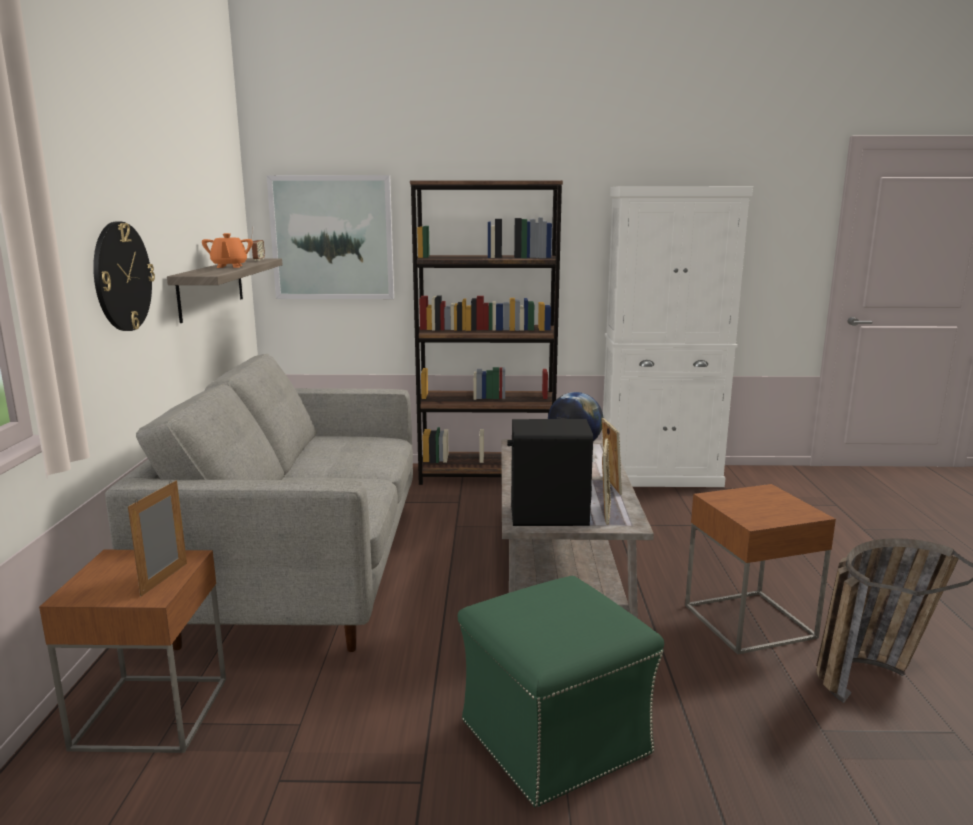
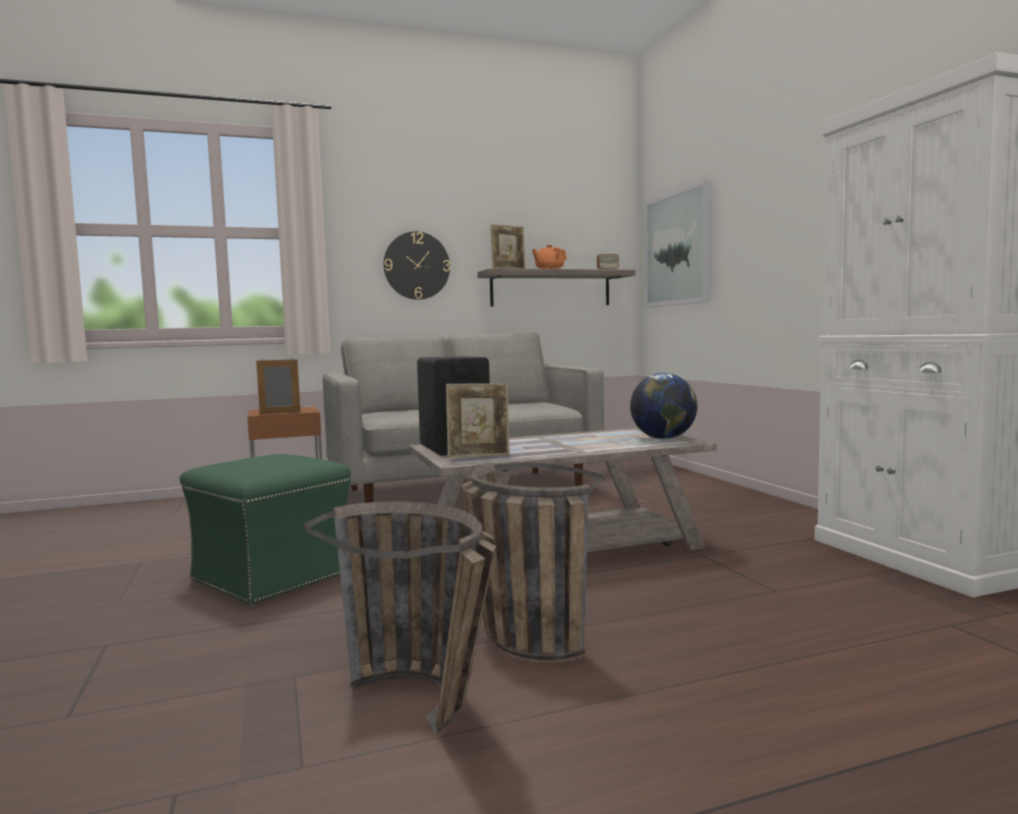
camera: 70 degrees right, 10 degrees down
brown bookcase [410,180,563,485] -> none
picture frame [602,418,622,495] -> picture frame moved to [490,224,526,269]
brown side table [685,484,836,655] -> basket [463,462,604,660]

